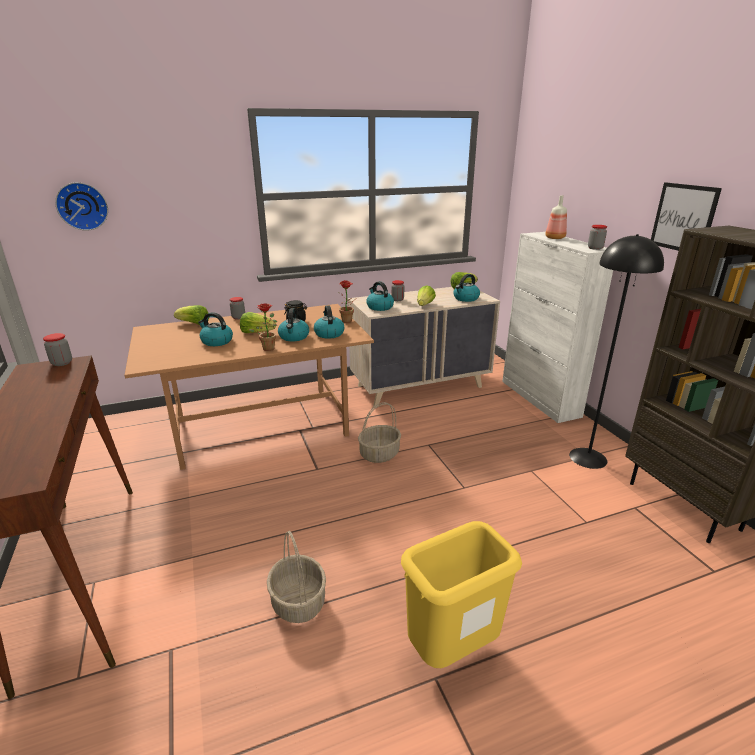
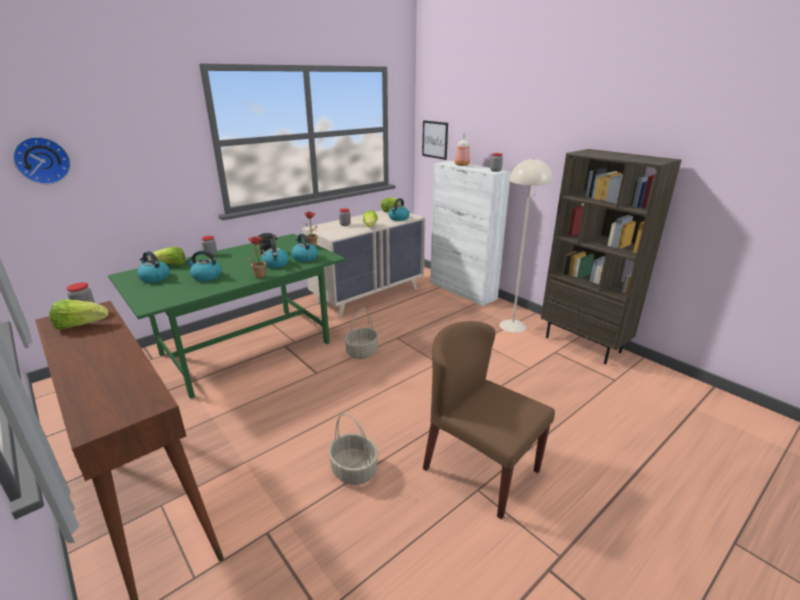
camera: 20 degrees left, 0 degrees up
brown dining table [124,304,374,470] -> green dining table [108,234,346,399]
lettuce [240,312,276,333] -> lettuce moved to [49,299,108,329]
kettle [366,281,394,311] -> kettle moved to [137,251,170,283]
yellow trash can [401,521,522,668] -> brown chair [423,321,555,520]
black floor lamp [569,234,664,469] -> beige floor lamp [499,158,553,333]
picture [651,182,722,251] -> picture moved to [422,120,448,160]

